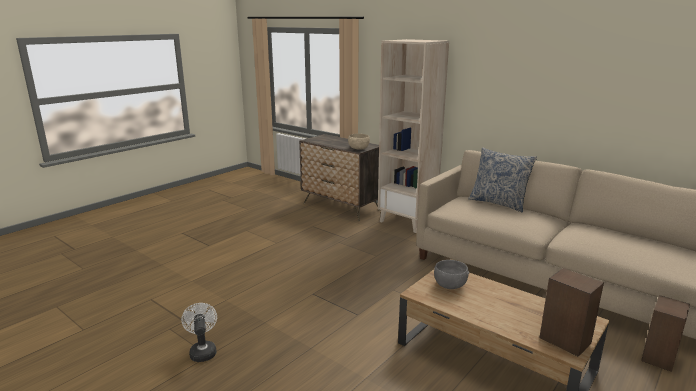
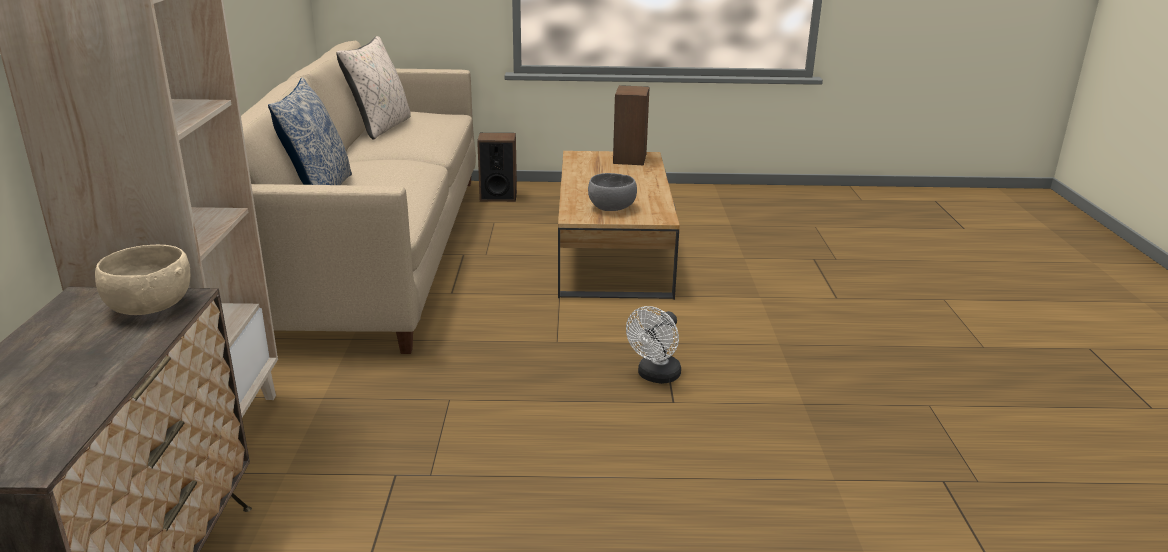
camera: 130 degrees left, 5 degrees up
white fan [181,303,217,362] -> white fan moved to [626,306,681,384]
none -> beige pillow [337,36,411,140]

